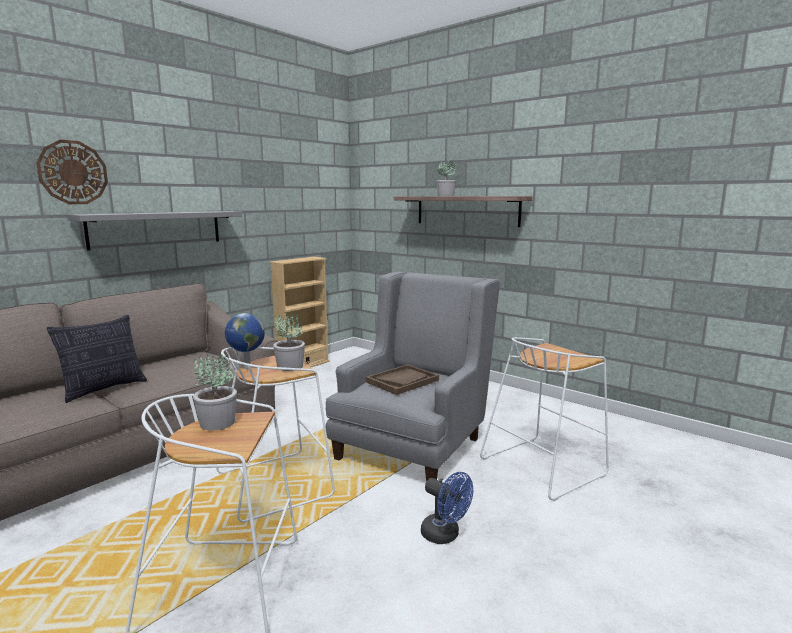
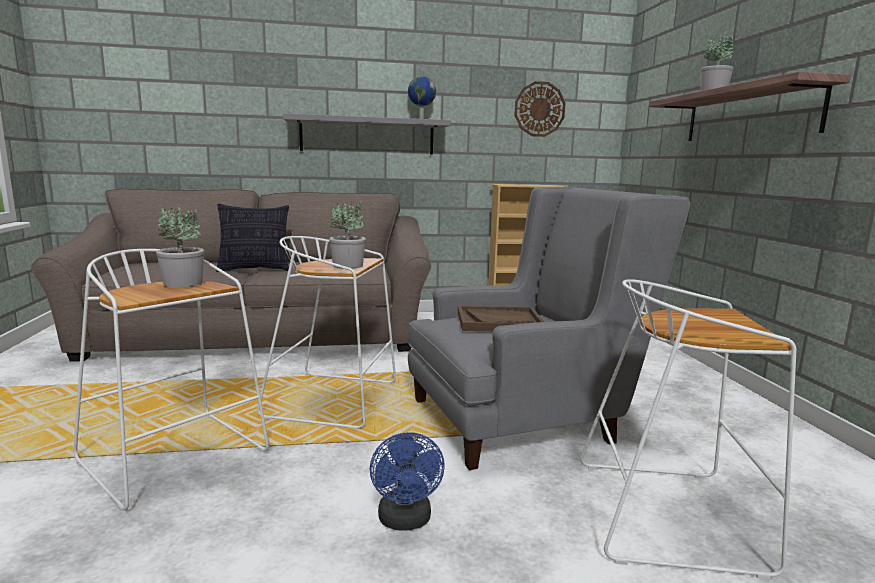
camera: 40 degrees right, 0 degrees up
wall clock [36,140,108,204] -> wall clock moved to [514,81,565,137]
globe [225,313,265,369] -> globe moved to [408,76,436,119]

